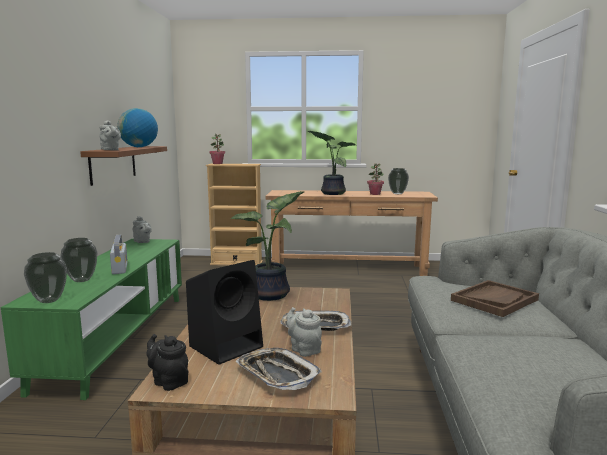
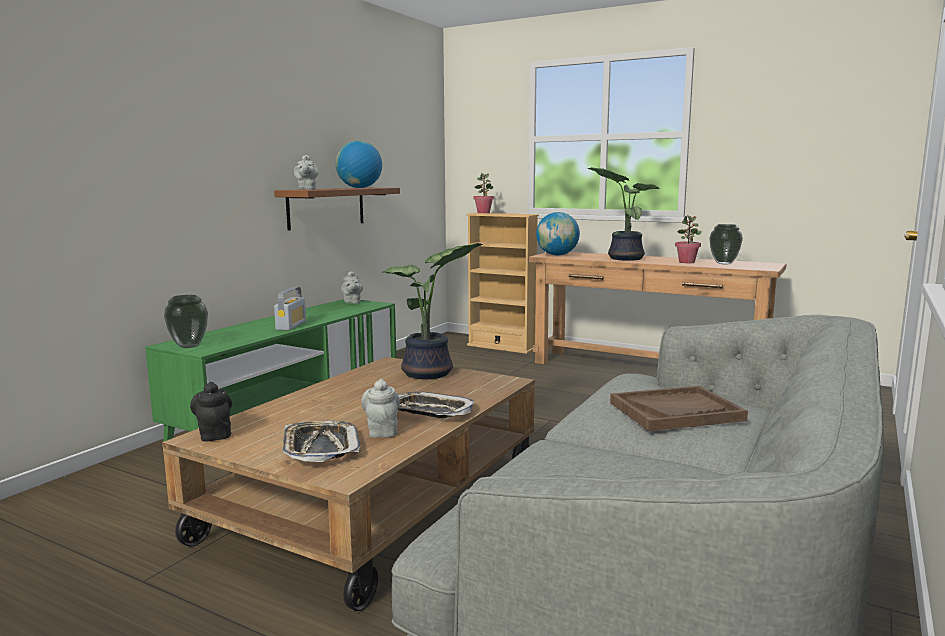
camera: 25 degrees right, 0 degrees up
vase [60,238,97,282] -> none
black speaker [186,260,263,365] -> none
none -> globe [536,212,580,256]

